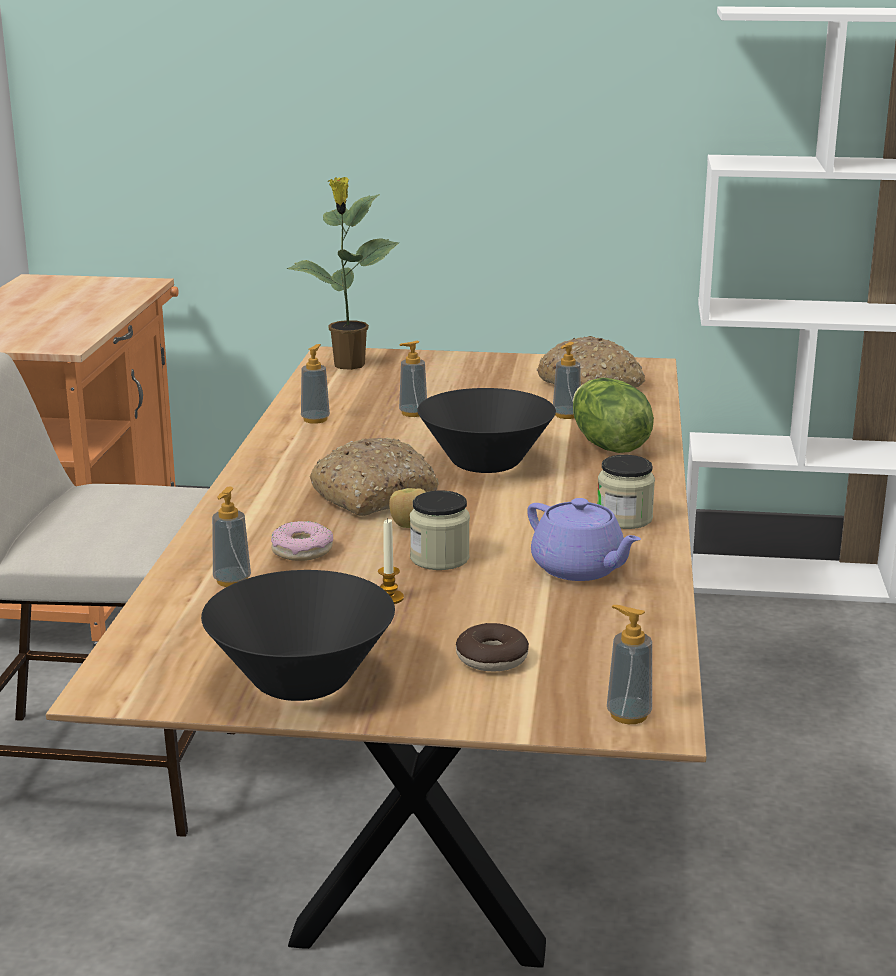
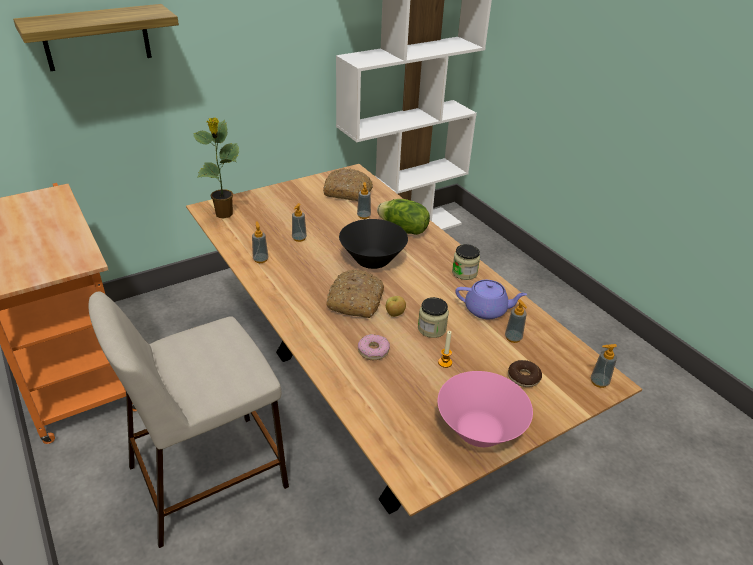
camera: 40 degrees left, 15 degrees up
black bowl [201,570,395,701] -> pink bowl [437,371,533,447]
soap dispenser [212,487,251,587] -> soap dispenser moved to [505,299,527,343]
none -> shelf [13,4,179,71]

